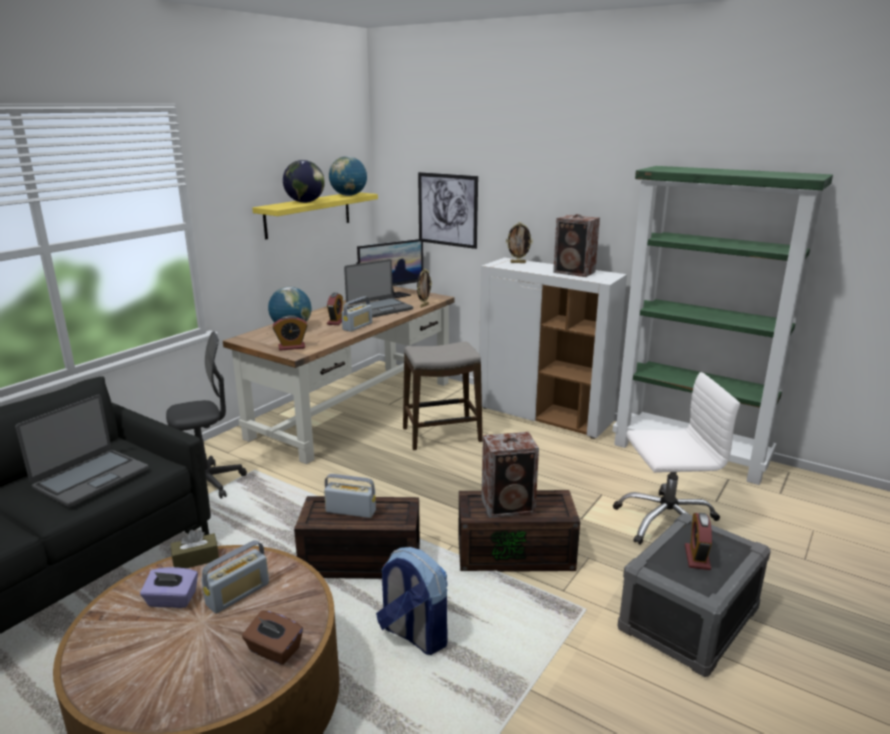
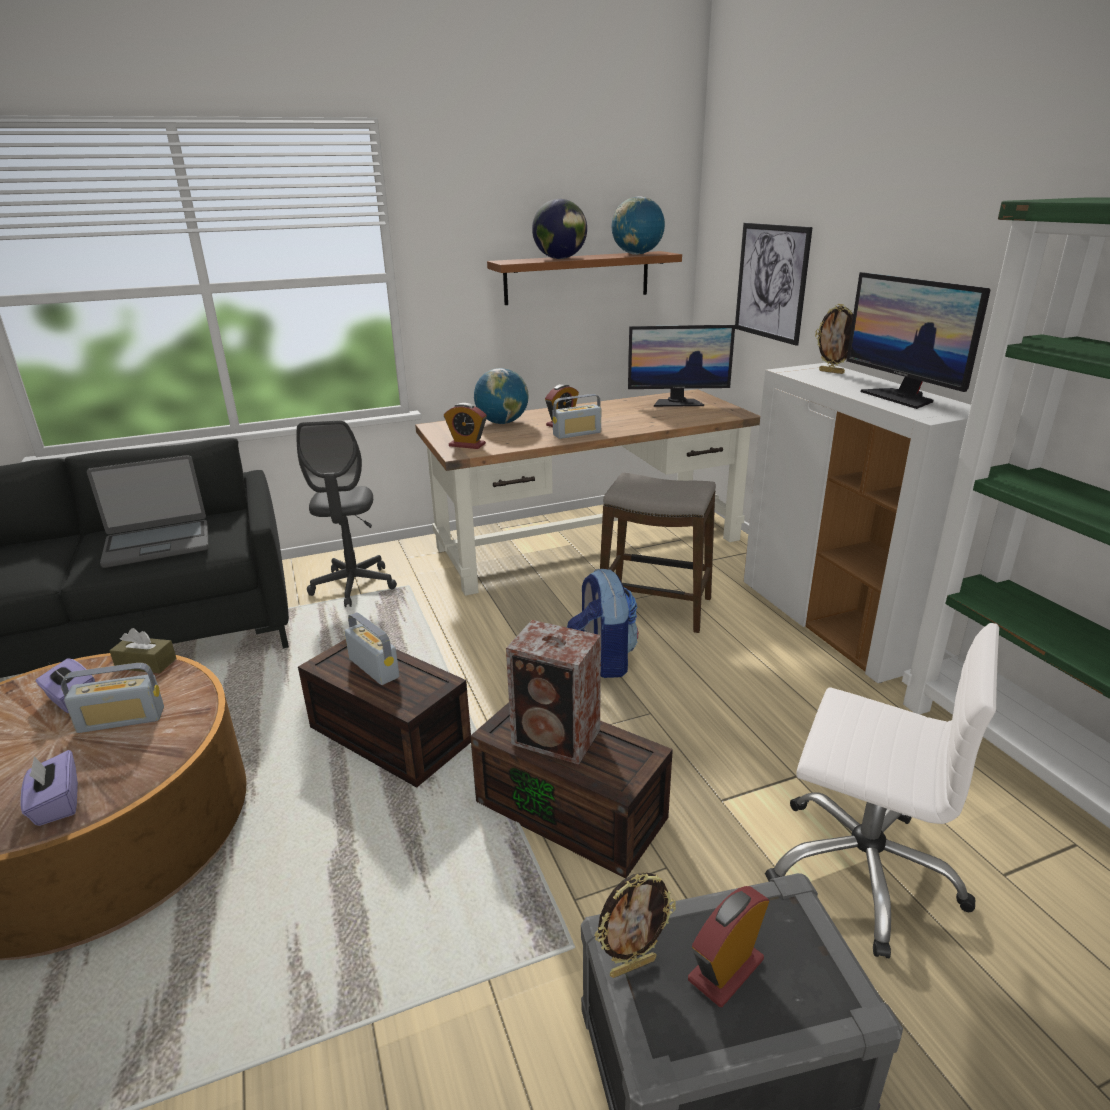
camera: 35 degrees right, 5 degrees up
grey office chair [166,331,247,499] -> grey office chair turned 75 degrees clockwise [296,421,397,607]
brown tissue box [242,611,303,665] -> purple tissue box [20,750,78,826]
yellow shelf [252,192,378,239] -> brown shelf [487,251,682,305]
laptop [344,259,413,318] -> none
backpack [376,547,448,655] -> backpack moved to [567,569,638,678]
picture frame [417,269,432,308] -> picture frame moved to [595,872,676,978]
speaker [553,214,600,277] -> monitor [846,272,990,409]

